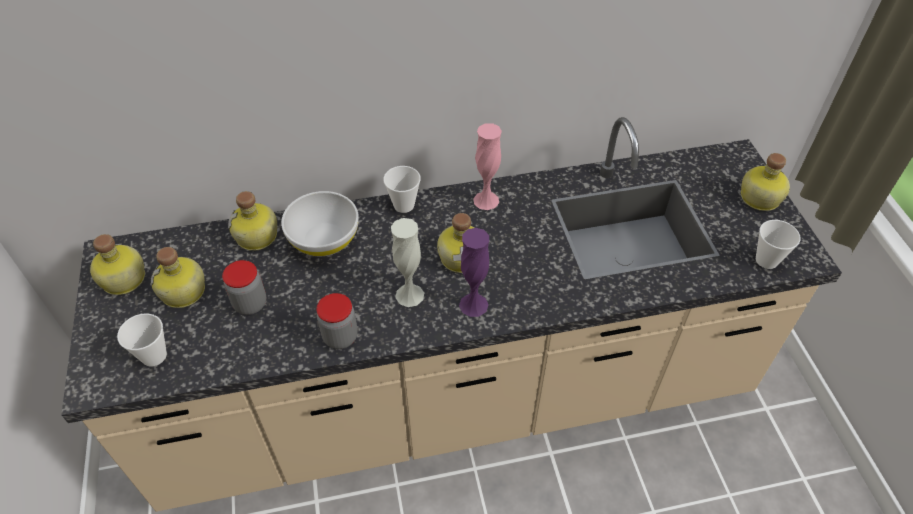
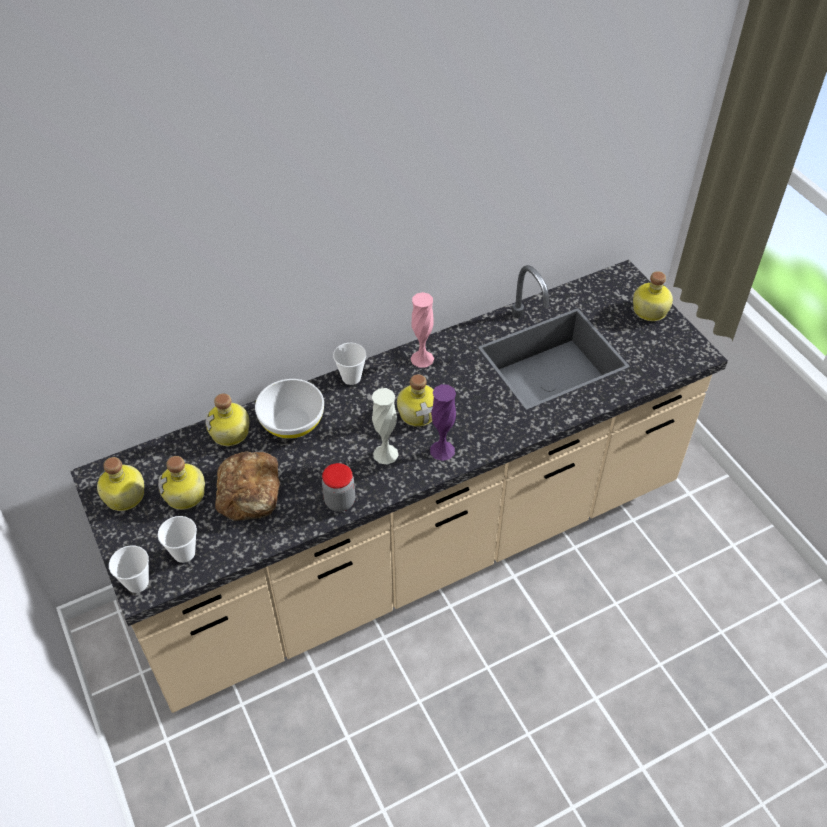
camera: 15 degrees left, 0 degrees up
jar [222,260,266,315] -> bread [215,451,280,521]
cup [756,220,801,269] -> cup moved to [109,545,149,593]

